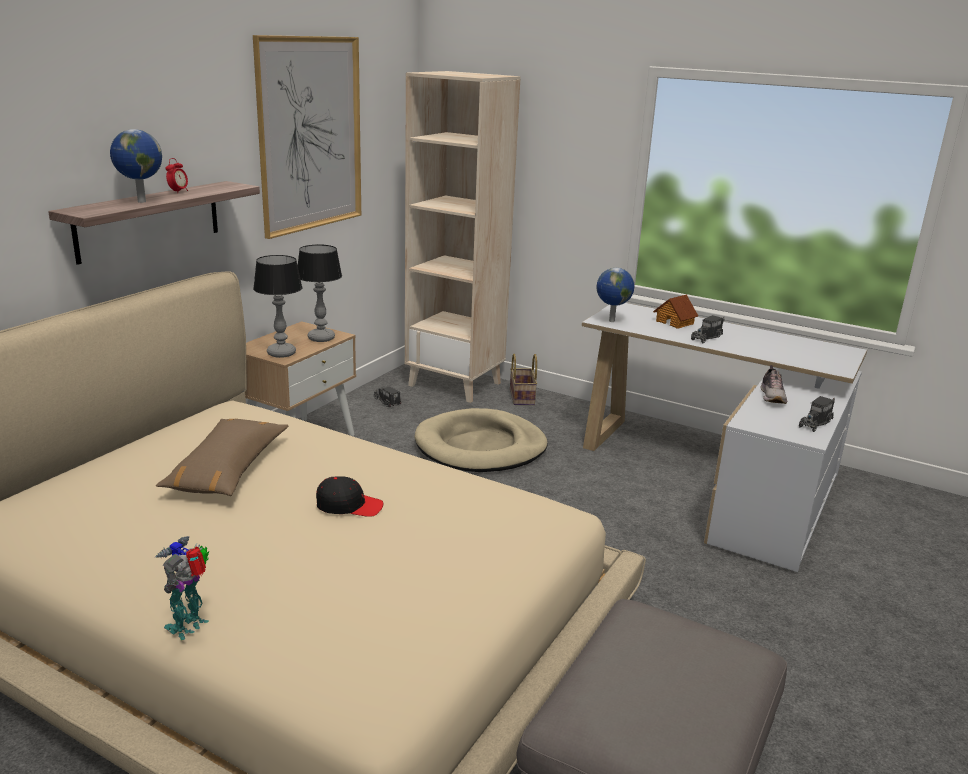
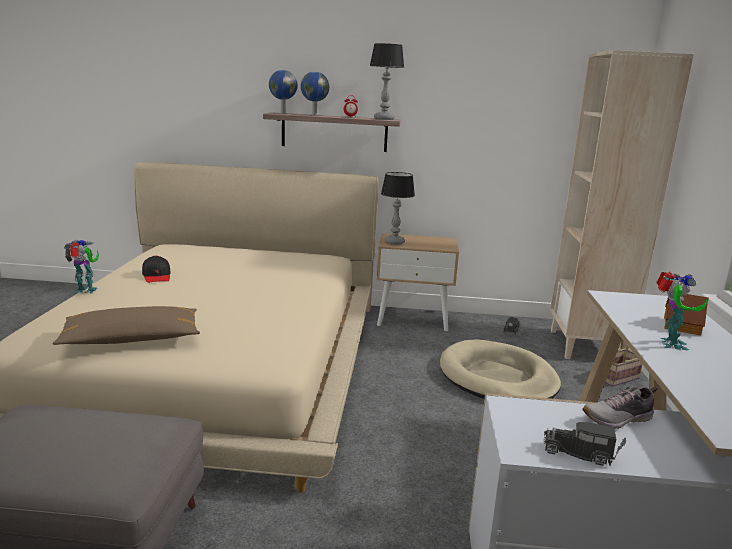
camera: 65 degrees right, 5 degrees down
brown pillow [156,419,288,496] -> brown pillow moved to [52,306,200,345]
picture [253,35,361,239] -> none
table lamp [298,244,342,342] -> table lamp moved to [370,43,404,120]
black cap [316,476,383,517] -> black cap moved to [142,255,171,283]
globe [596,268,634,322] -> globe moved to [269,70,298,114]
toy truck [691,315,725,343] -> toy robot [656,272,707,350]

